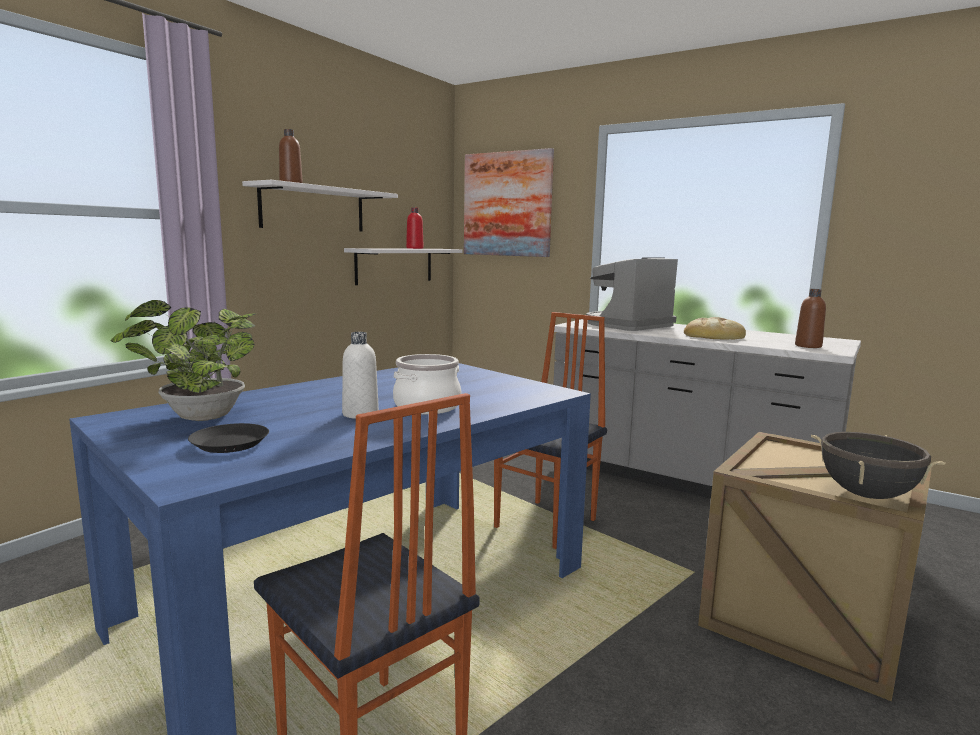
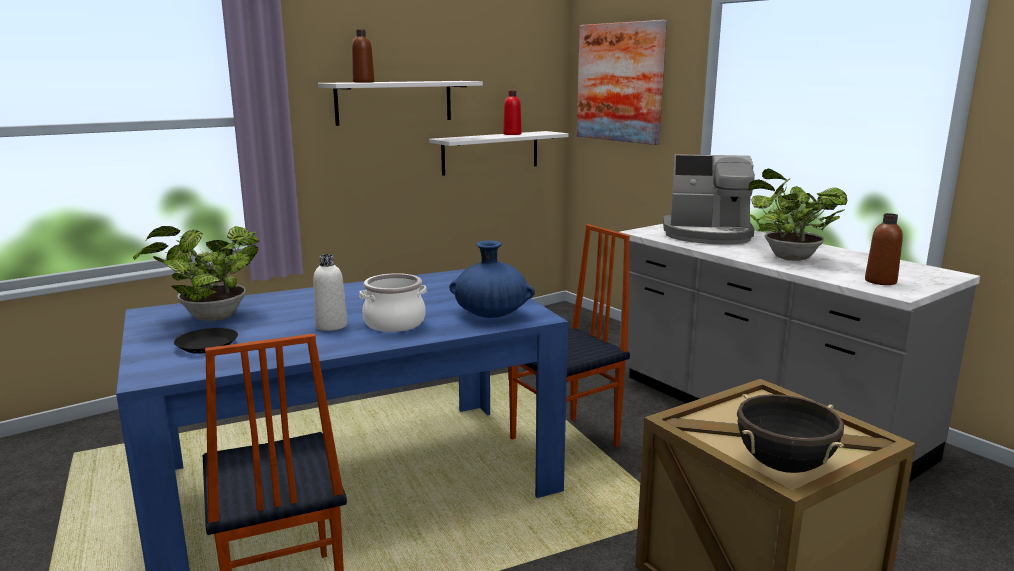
camera: 20 degrees right, 5 degrees up
coffee machine [586,257,678,331] -> coffee machine turned 150 degrees counterclockwise [663,154,755,244]
bread [684,317,746,340] -> potted plant [746,168,847,261]
none -> blue vase [449,240,535,318]

